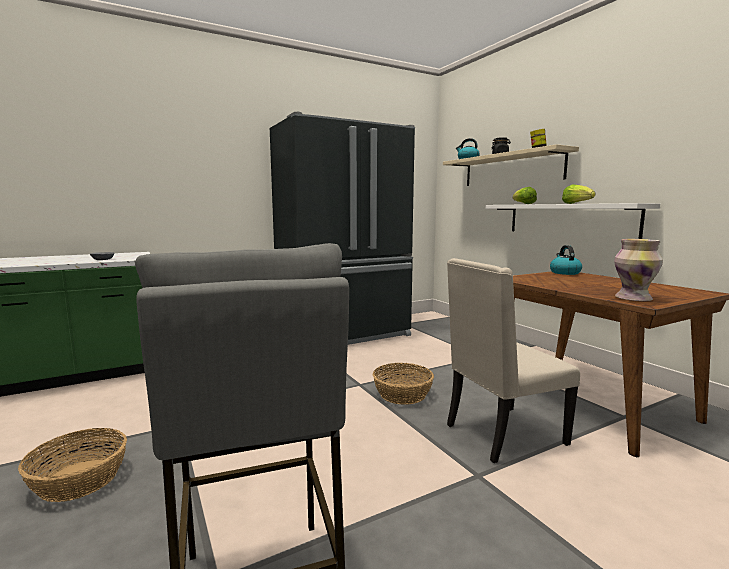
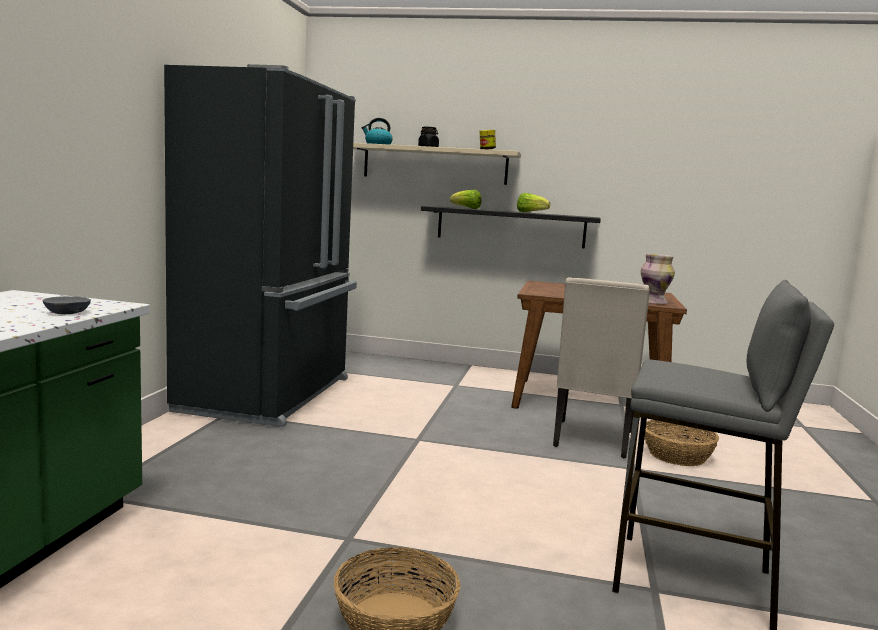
camera: 50 degrees left, 0 degrees up
basket [373,363,434,405] -> basket moved to [645,420,719,466]
white shelf [486,203,660,239] -> black shelf [421,206,601,248]
kettle [550,245,582,275] -> none

